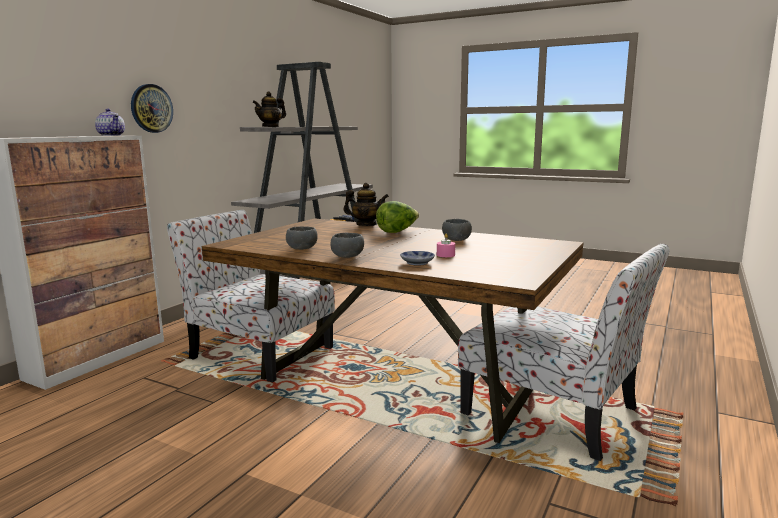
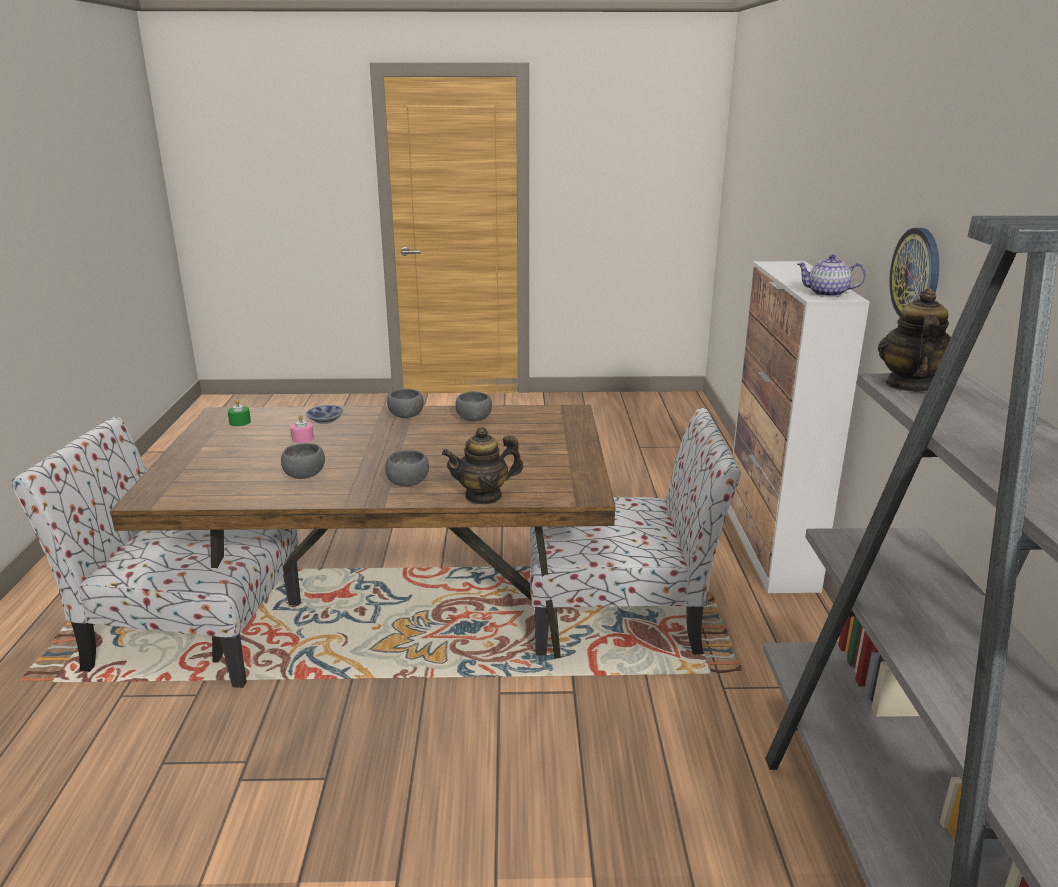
camera: 150 degrees right, 10 degrees up
lettuce [376,201,419,233] -> grey bowl [385,450,429,487]
none -> green candle [228,399,251,426]

